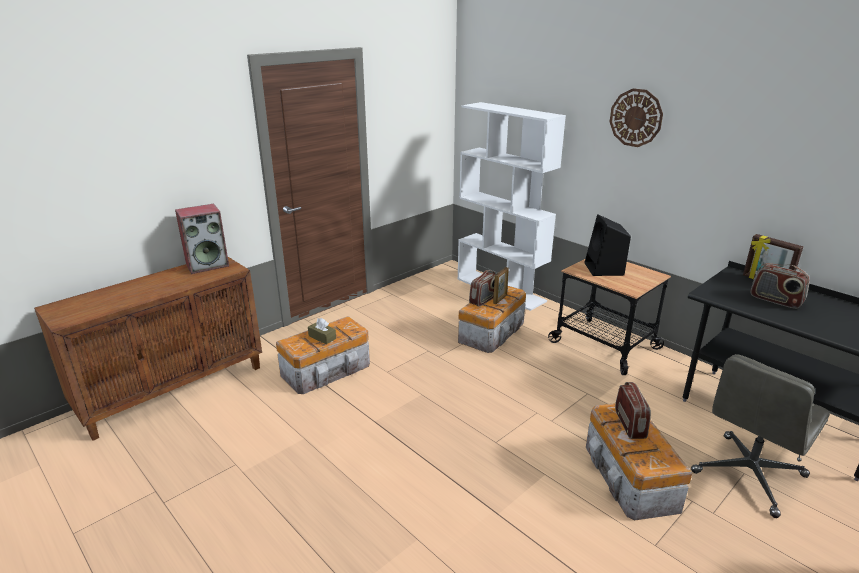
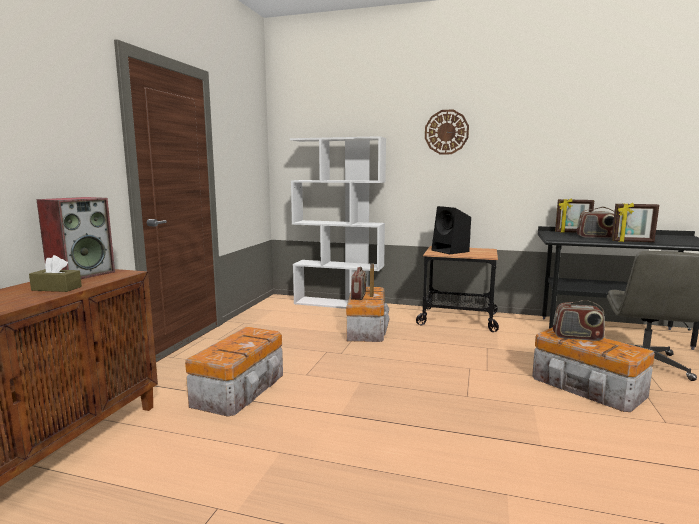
camera: 30 degrees left, 15 degrees down
brown tissue box [308,318,336,344] -> brown tissue box moved to [29,255,82,292]
radio [615,382,651,439] -> radio turned 135 degrees clockwise [553,300,605,341]
none -> picture frame [611,203,659,242]

